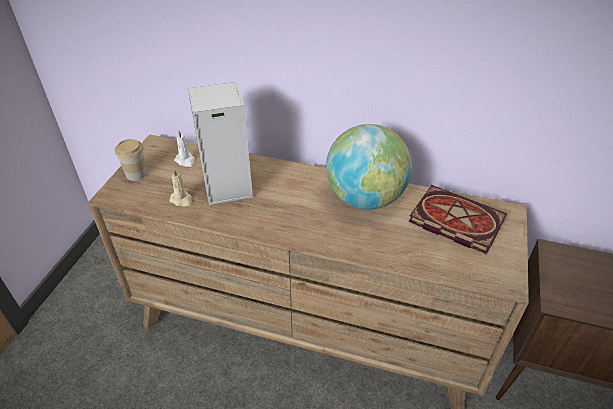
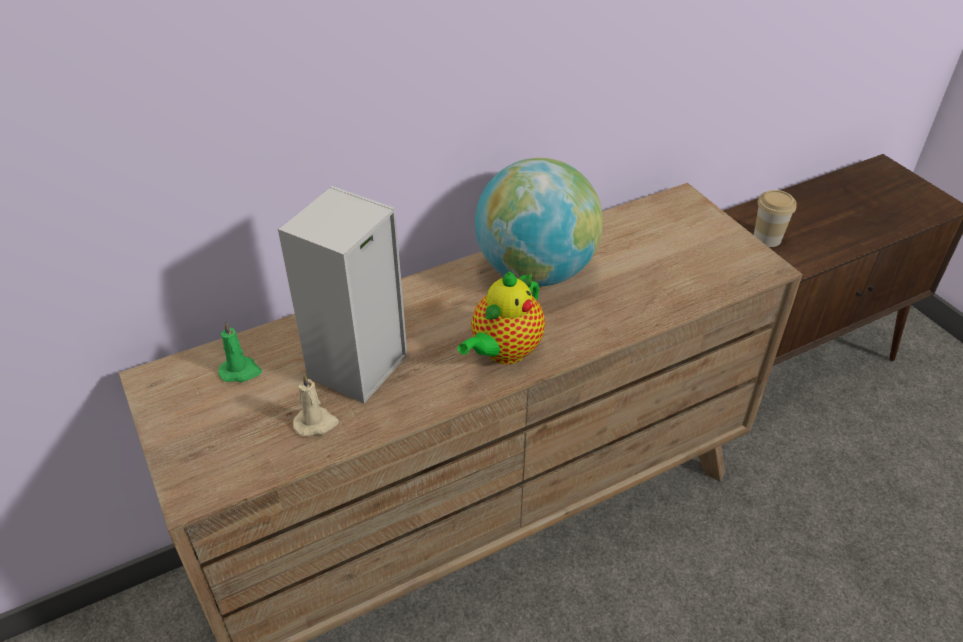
camera: 45 degrees left, 0 degrees up
cup [115,139,147,181] -> cup moved to [754,190,797,247]
white candle [174,131,195,167] -> green candle [218,321,262,382]
book [408,185,507,254] -> none
none -> teapot [457,271,545,364]

